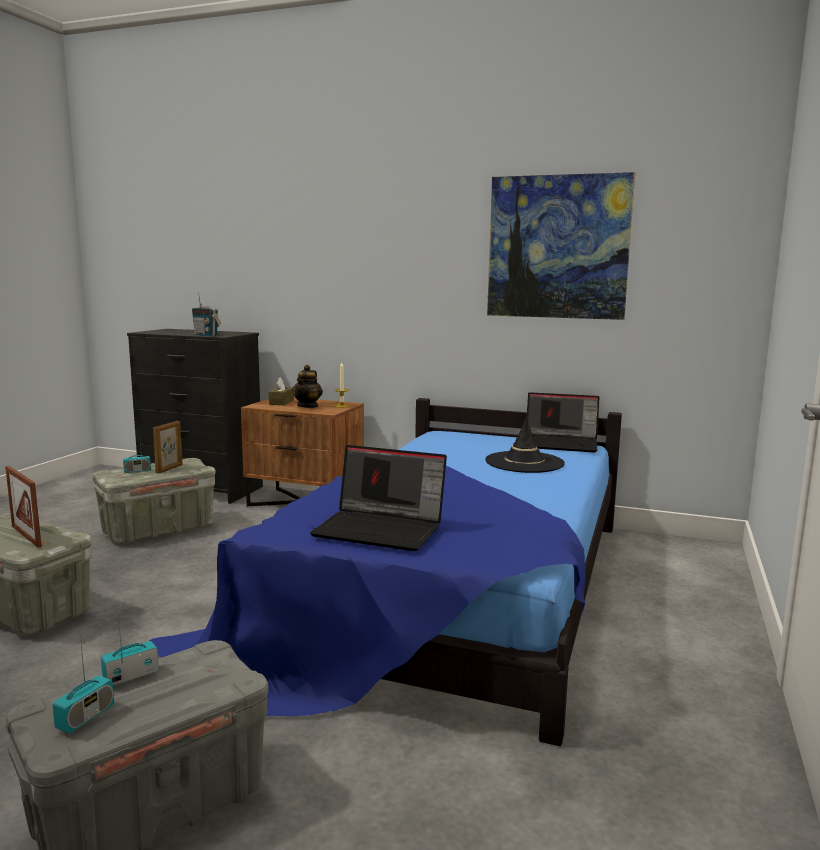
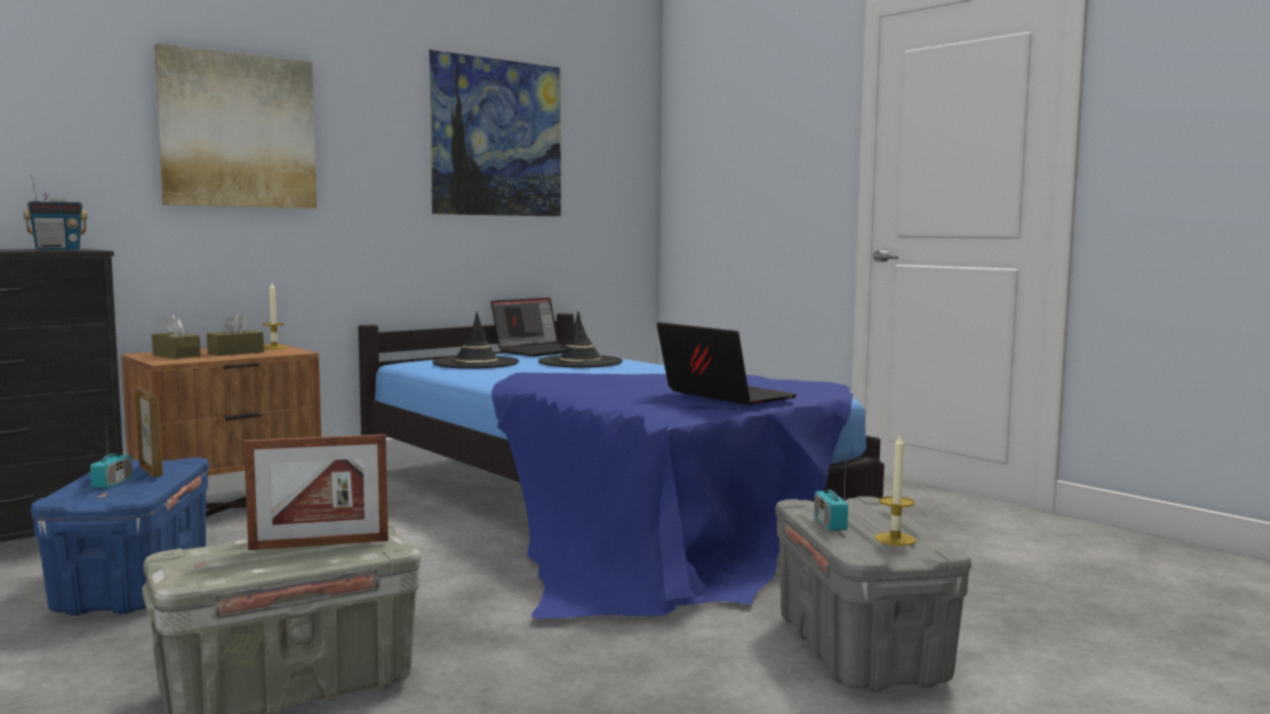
camera: 60 degrees left, 5 degrees down
radio [53,634,114,733] -> candle [875,433,916,546]
grey storage box [93,458,216,543] -> blue storage box [31,458,209,616]
teapot [292,365,323,408] -> brown tissue box [207,313,264,356]
laptop [310,445,447,551] -> laptop turned 90 degrees counterclockwise [657,322,797,405]
none -> picture [155,43,317,208]
none -> black hat [432,312,519,369]

